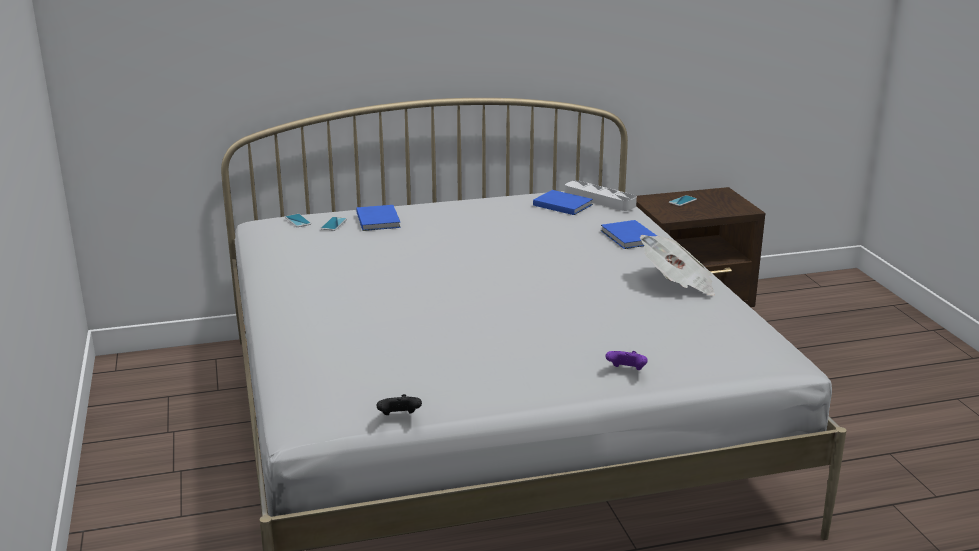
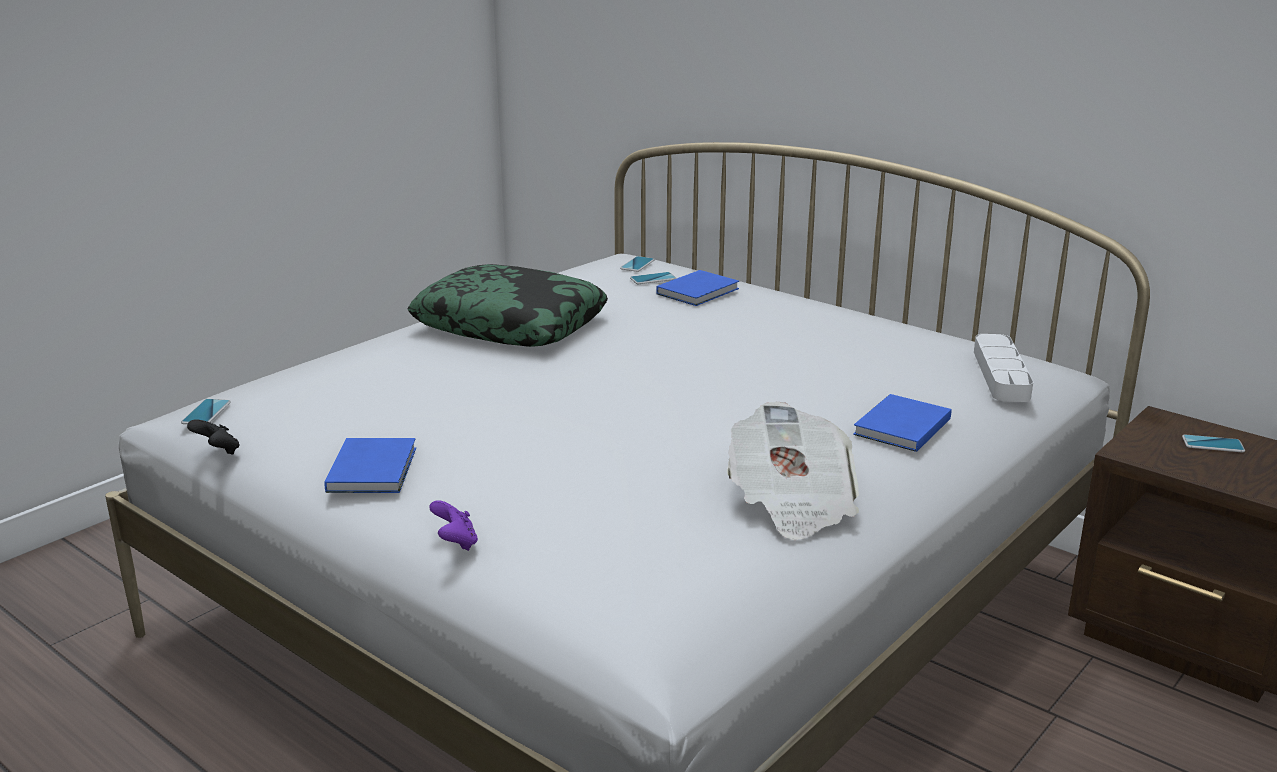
camera: 55 degrees right, 0 degrees up
blue book [533,190,593,215] -> blue book moved to [324,438,416,493]
none -> phone [181,399,231,424]
none -> pillow [407,264,608,347]

